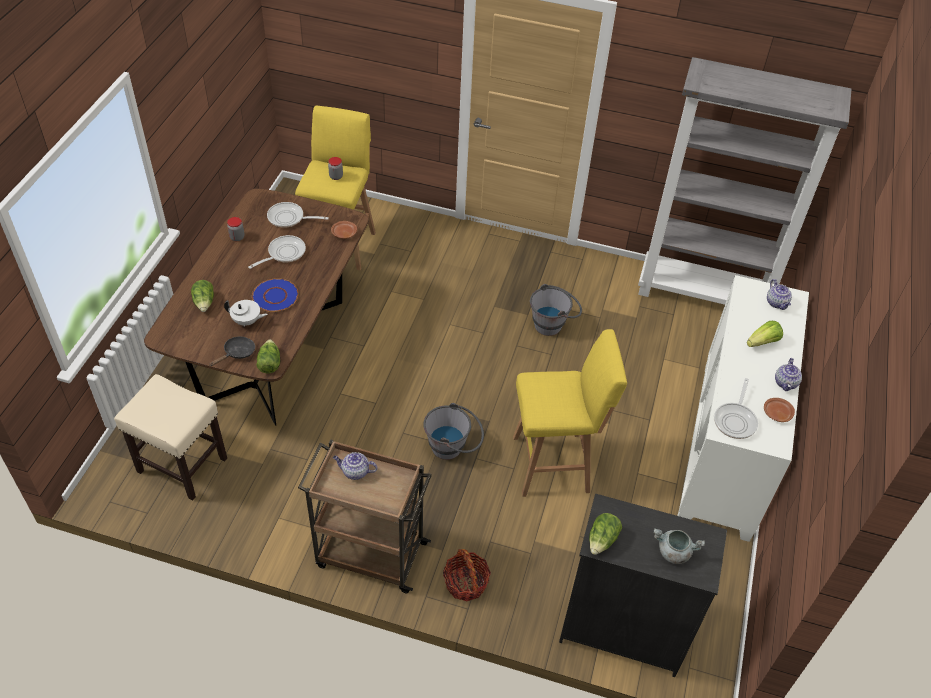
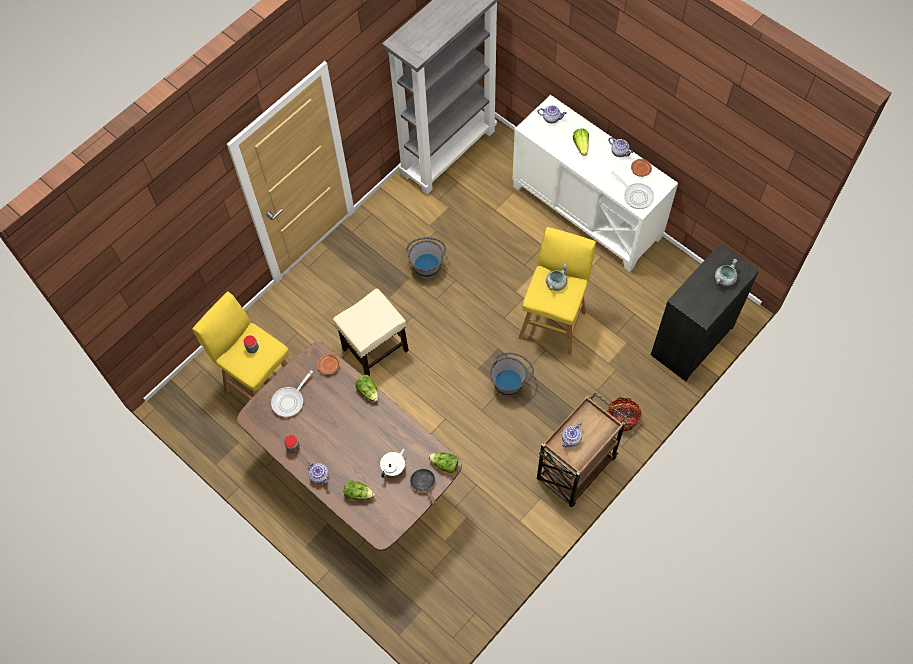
camera: 60 degrees left, 15 degrees up
beige stool [114,374,227,501] -> beige stool moved to [333,288,409,376]
frying pan [248,235,306,269] -> none
blue plate [252,278,299,312] -> none
lettuce [589,513,622,555] -> lettuce moved to [355,375,378,402]
none -> teapot [308,460,329,485]
none -> grey cooking pot [546,264,567,291]

